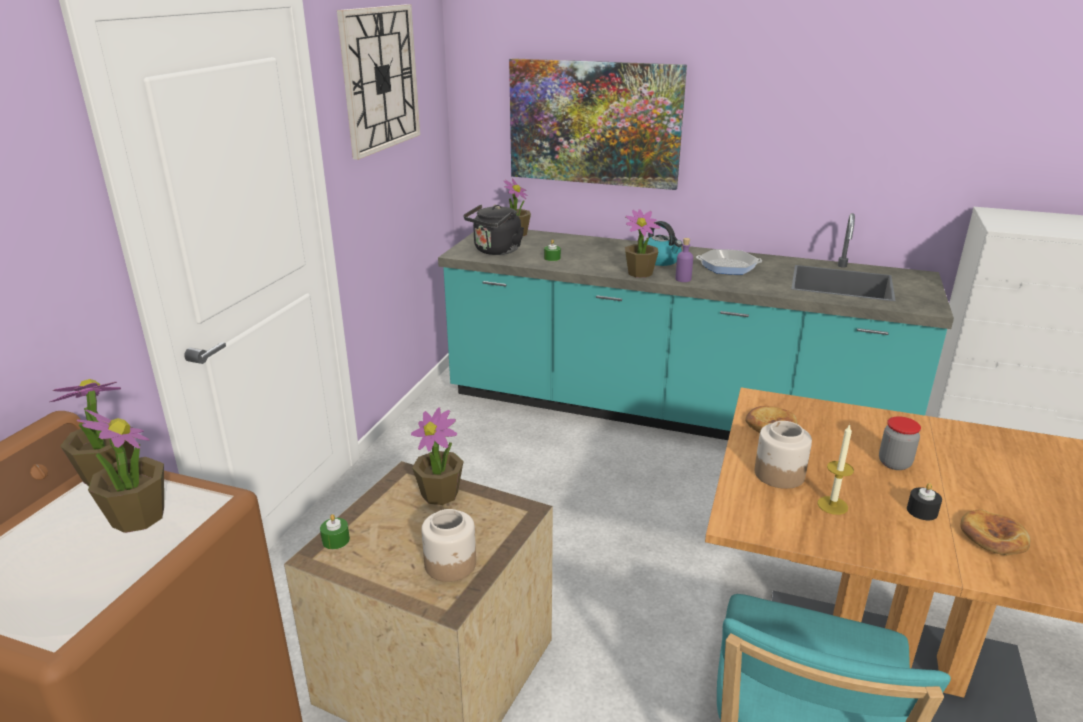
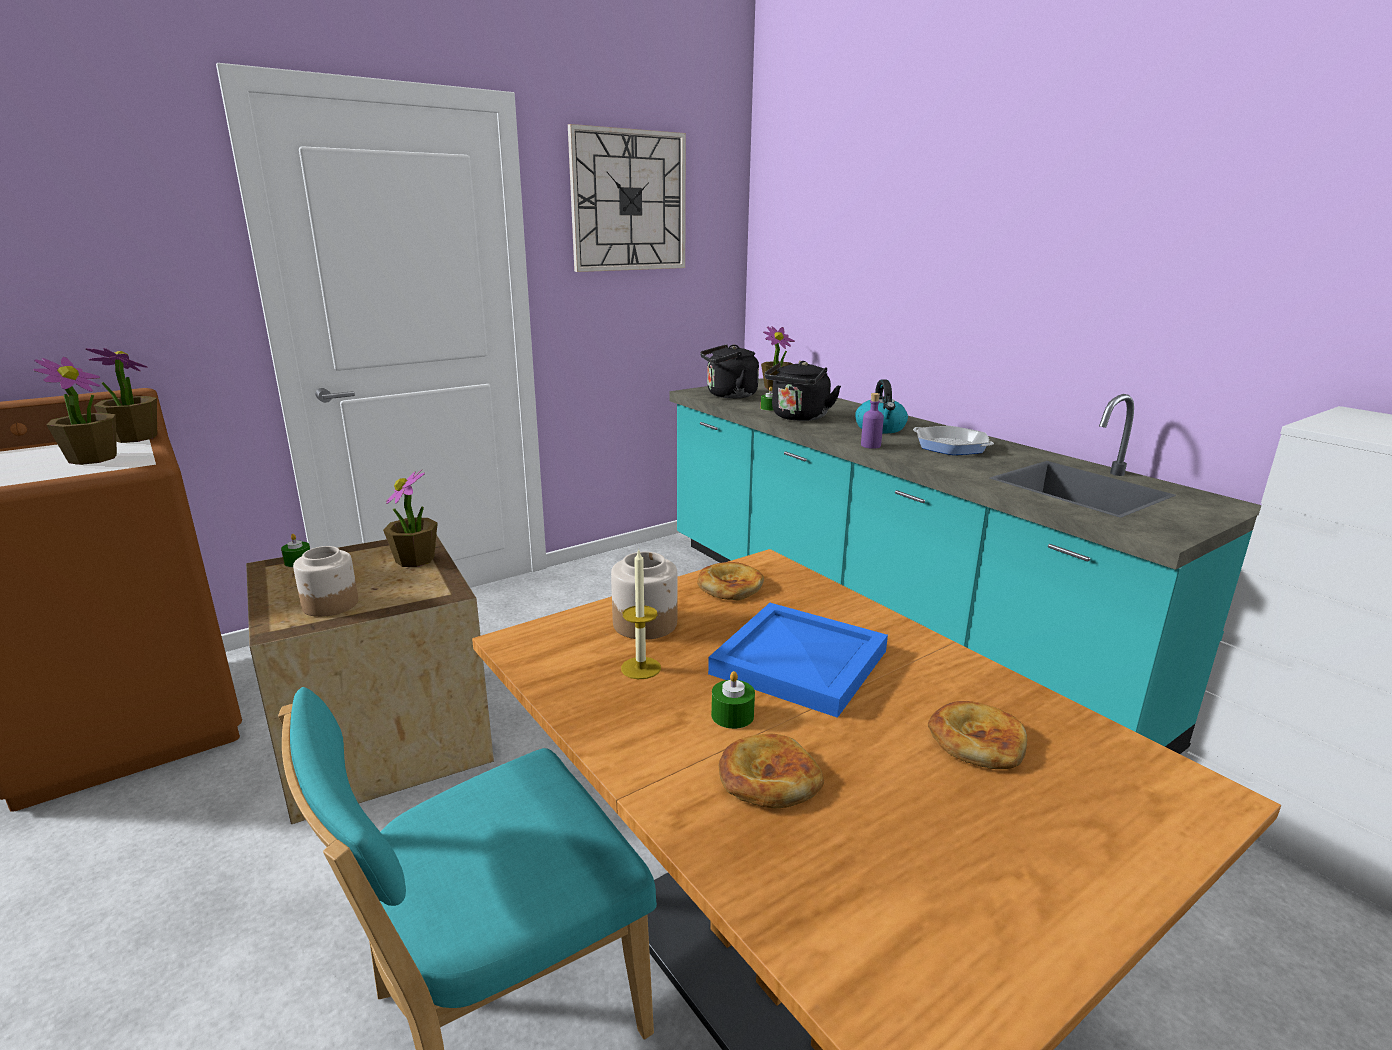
camera: 35 degrees right, 5 degrees down
picture [509,58,687,190] -> none
potted plant [625,209,660,278] -> none
jar [879,416,921,470] -> blue tray [708,603,888,718]
black candle [907,483,942,520] -> green candle [711,671,755,729]
none -> black kettle [765,361,841,421]
none -> bread [928,701,1027,769]

